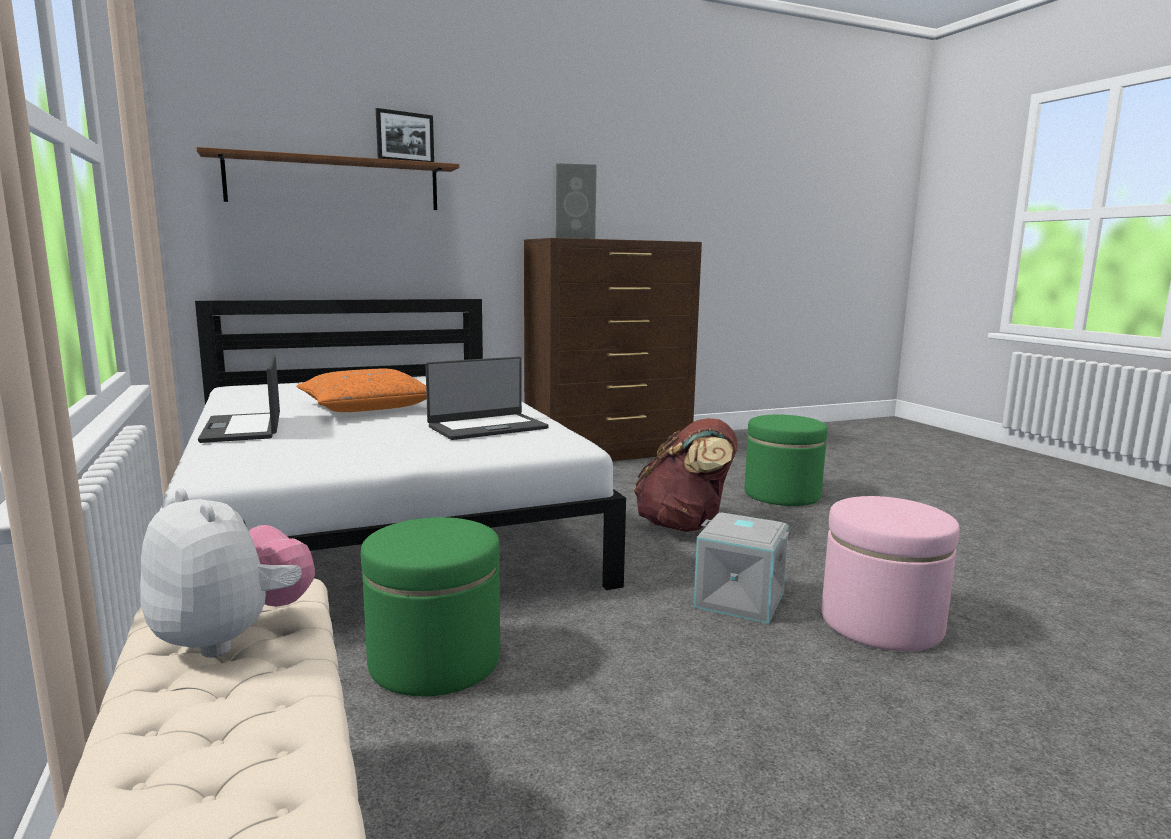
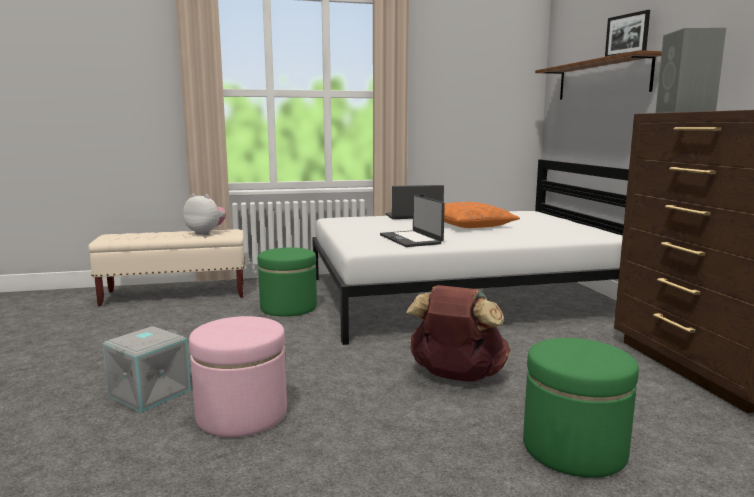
camera: 100 degrees right, 0 degrees up
plush toy [140,488,315,658] -> plush toy turned 120 degrees counterclockwise [183,194,226,235]
grey storage box [693,512,789,624] -> grey storage box moved to [103,326,191,412]

